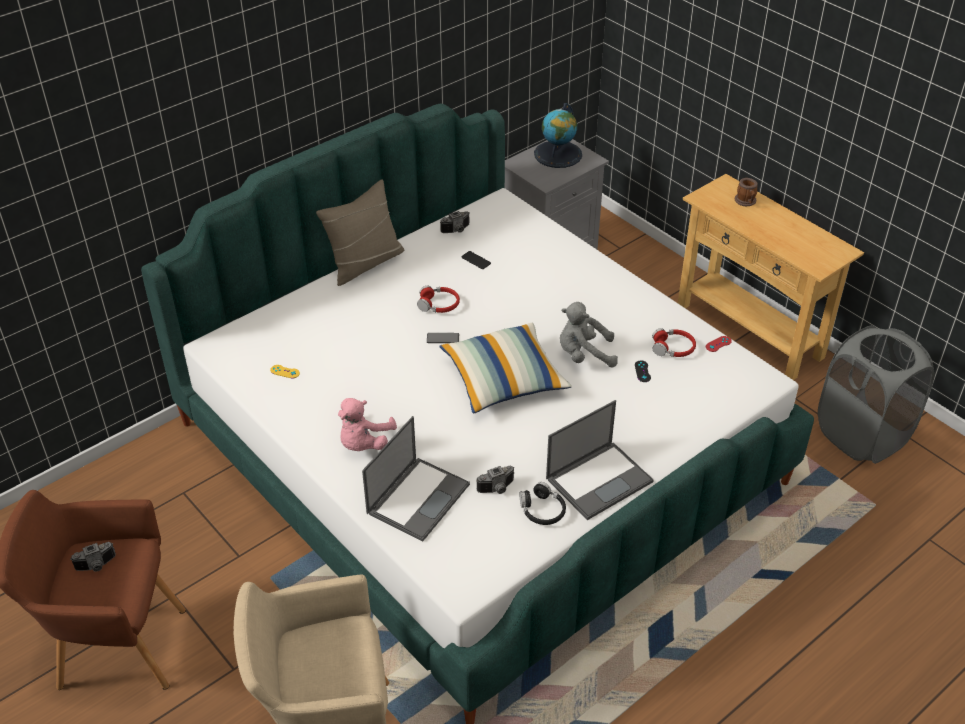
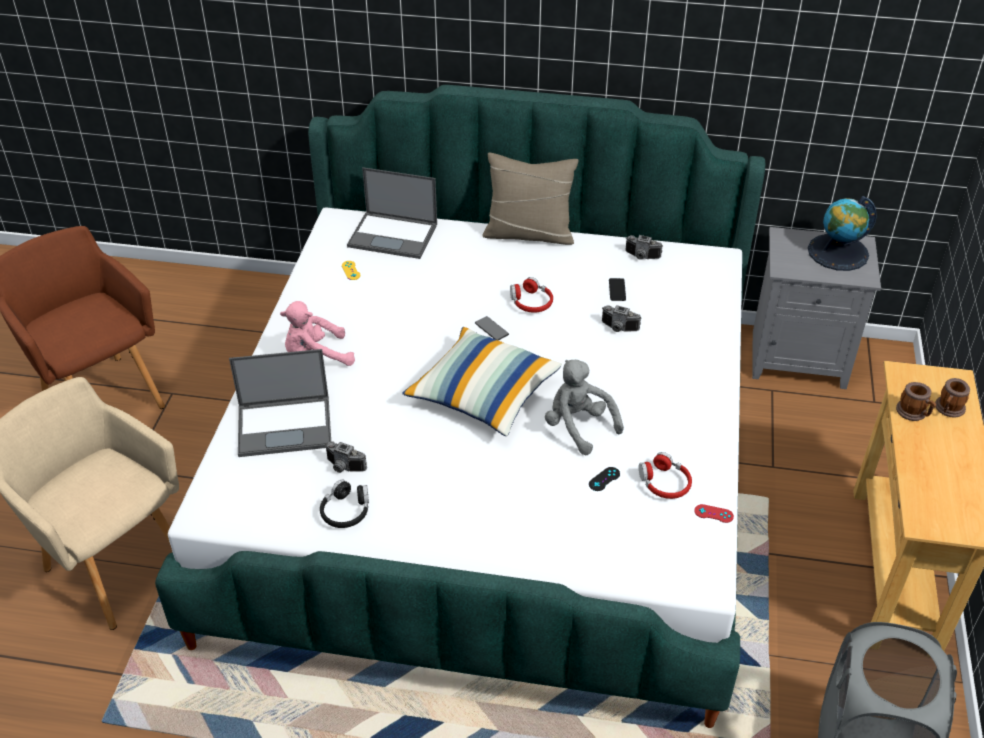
camera: 50 degrees right, 0 degrees up
camera [70,542,116,572] -> camera moved to [602,305,642,332]
laptop [546,400,654,520] -> laptop moved to [347,167,437,259]
none -> mug [896,382,936,421]

